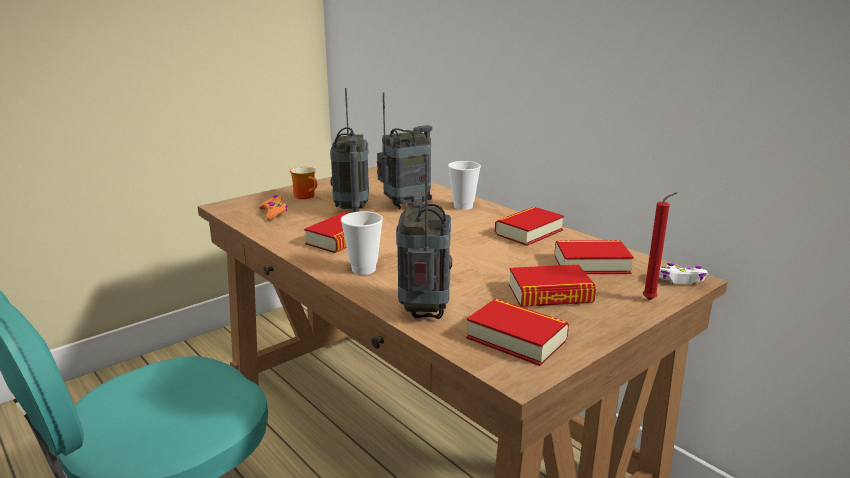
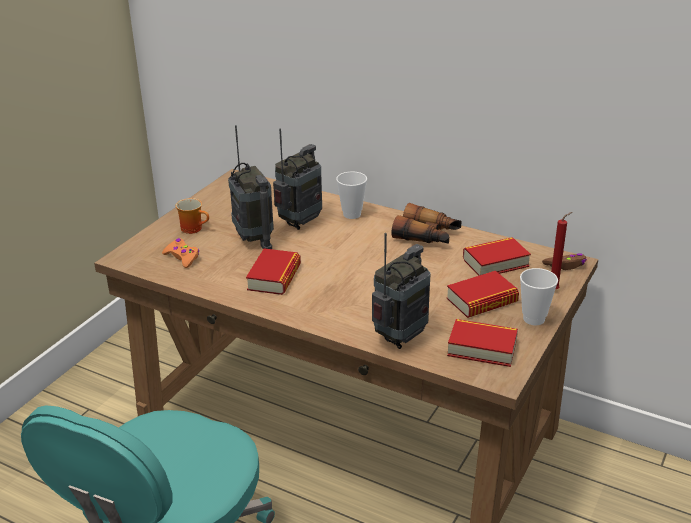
camera: 20 degrees left, 10 degrees up
cup [341,211,383,275] -> cup moved to [520,268,558,325]
radio [396,157,452,319] -> radio turned 60 degrees clockwise [372,233,431,349]
book [495,207,564,246] -> binoculars [391,203,462,244]
white game controller [659,263,708,284] -> brown game controller [542,253,587,270]

